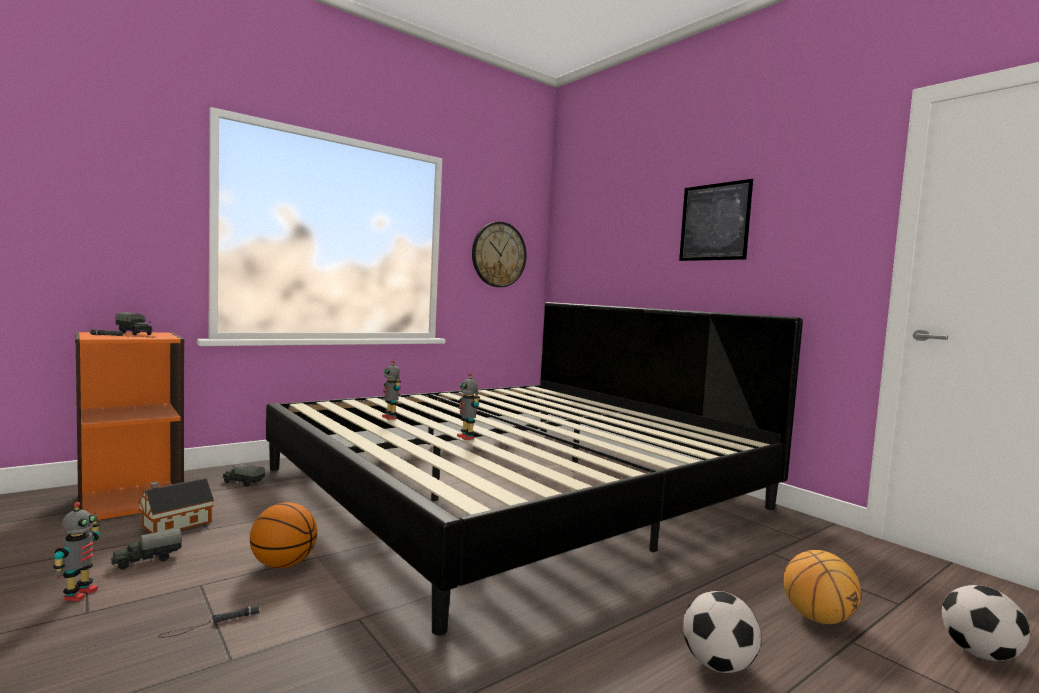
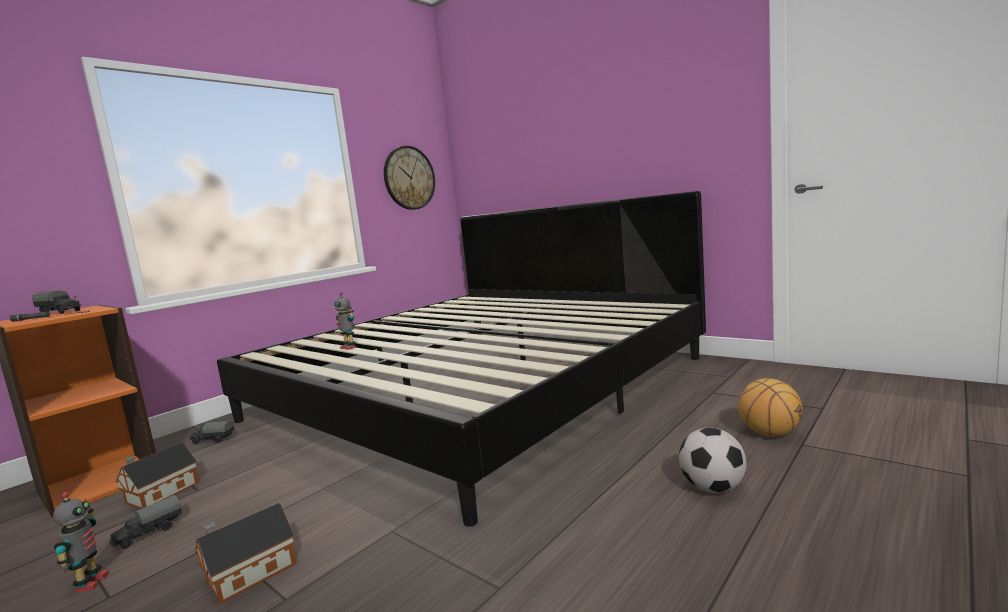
camera: 10 degrees left, 5 degrees up
black flashlight [159,605,260,638] -> toy house [195,503,297,604]
basketball [250,502,317,568] -> none
toy robot [457,373,480,440] -> none
picture [679,179,753,261] -> none
football [942,585,1030,661] -> none

